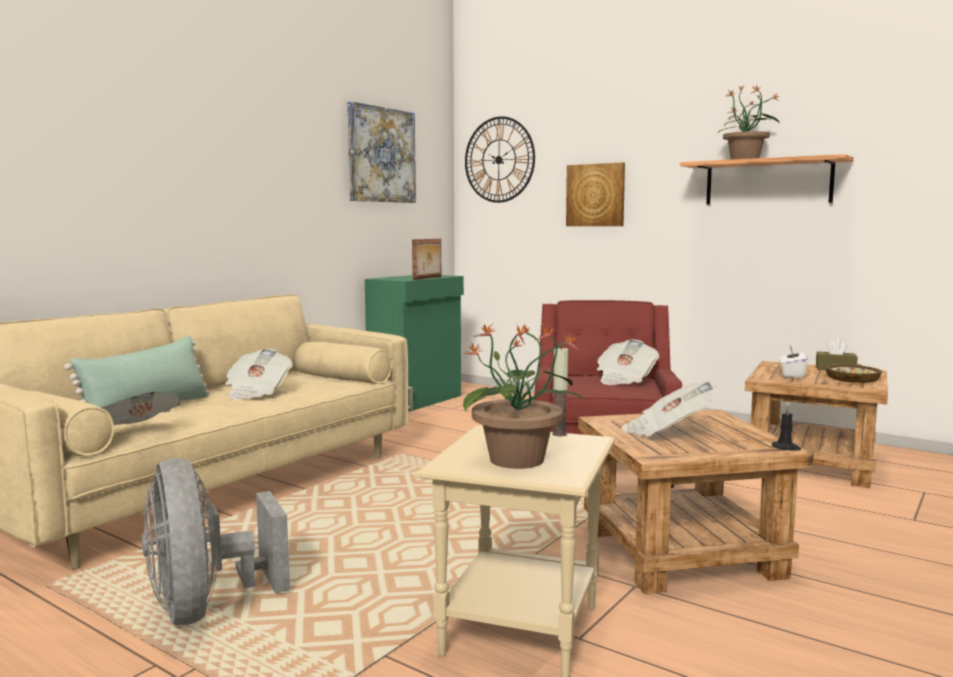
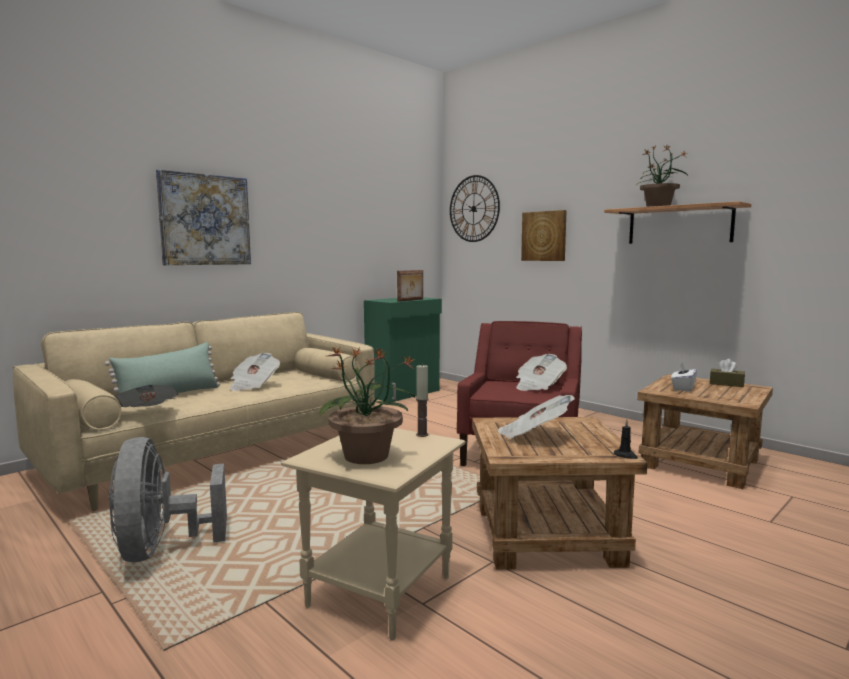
camera: 10 degrees right, 0 degrees up
picture [347,101,416,203] -> picture moved to [156,169,251,265]
bowl [825,364,882,383] -> none

